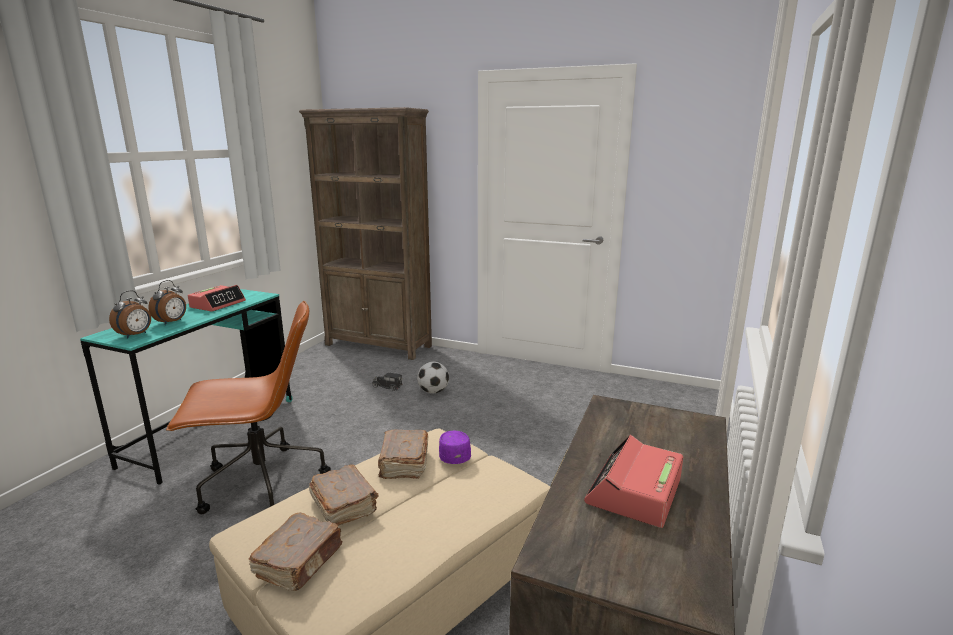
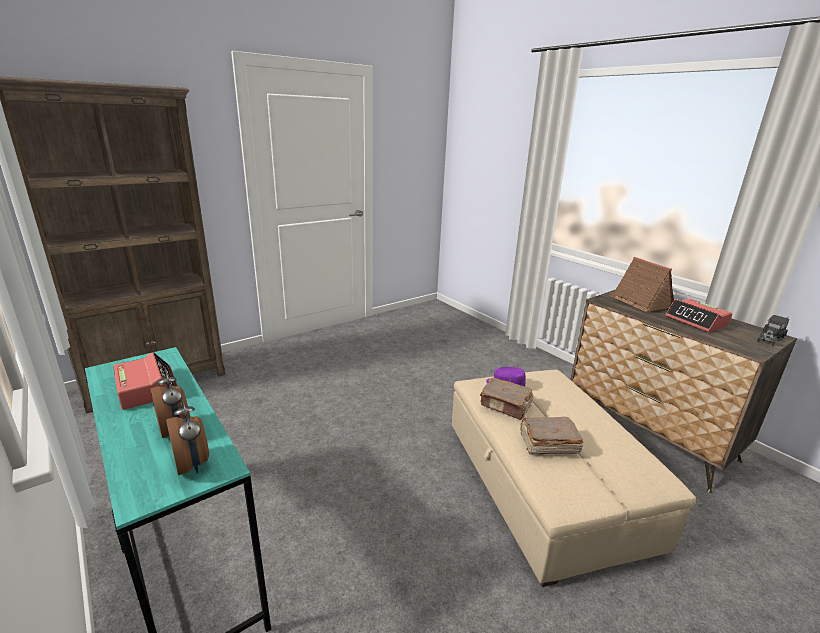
camera: 60 degrees left, 5 degrees up
brown office chair [166,301,331,514] -> none
brown book [249,512,342,591] -> none
toy truck [372,373,402,391] -> toy truck moved to [757,315,789,347]
football [417,362,449,394] -> none
none -> toy house [608,257,674,312]

